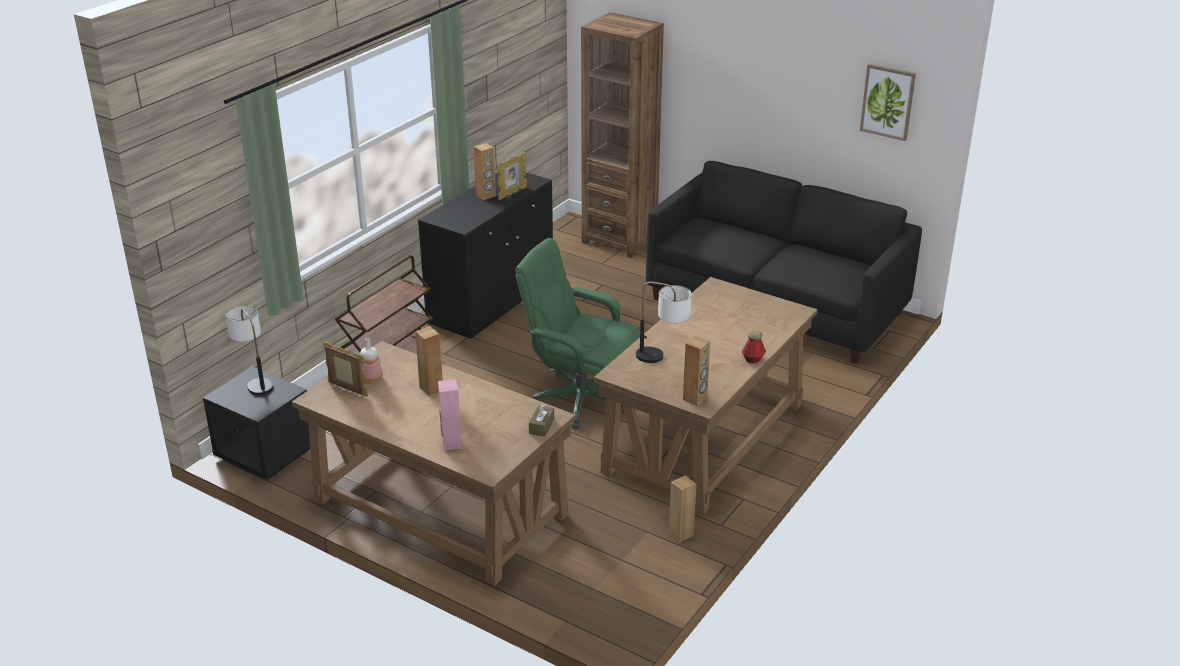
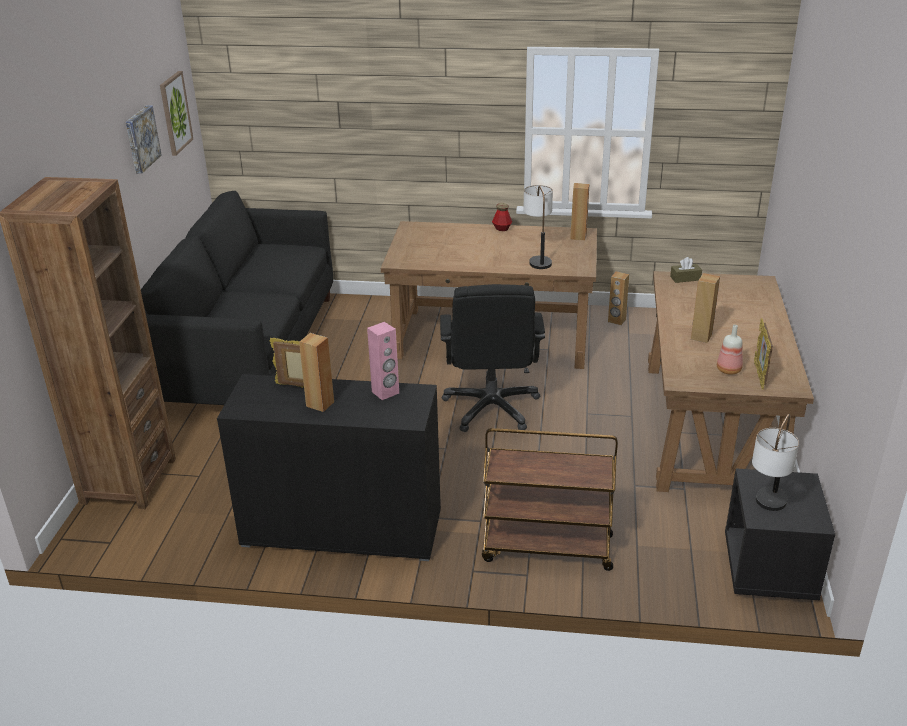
camera: 115 degrees left, 0 degrees up
pink speaker [438,379,462,451] -> pink speaker moved to [367,322,399,400]
green office chair [515,238,640,429] -> black office chair [440,284,545,432]
none -> picture [126,105,162,174]

